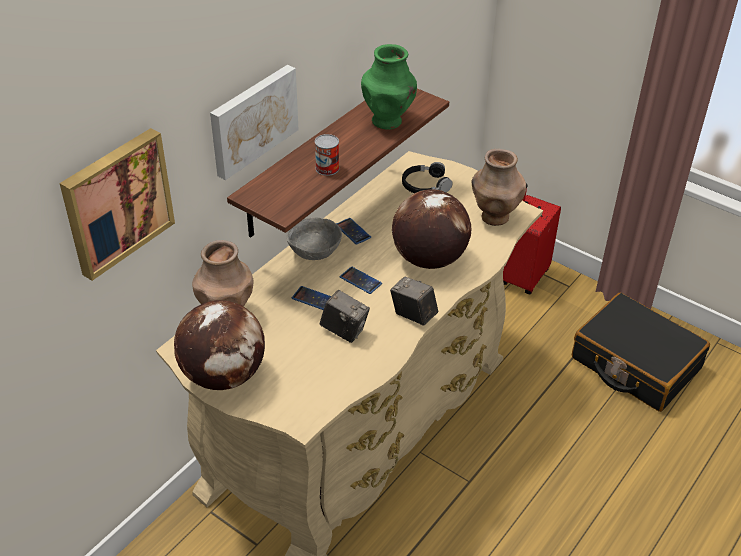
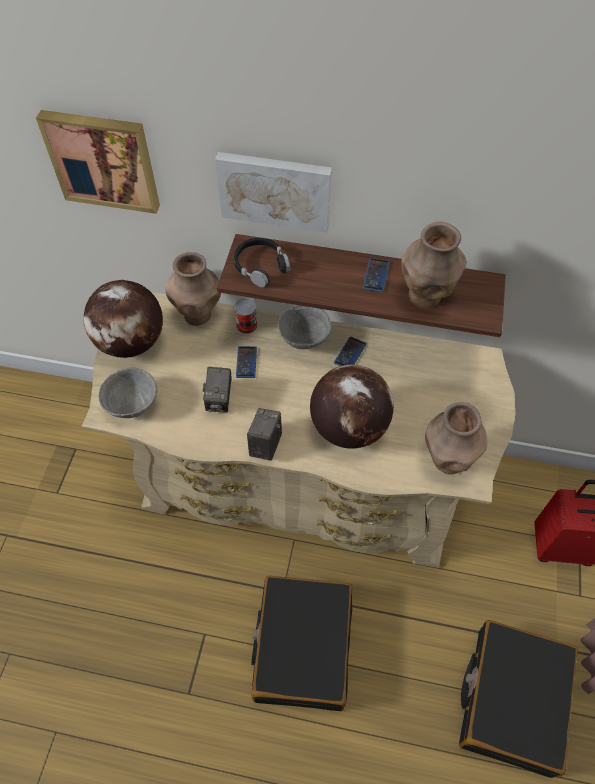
camera: 65 degrees right, 15 degrees up
can [315,134,339,176] -> can moved to [234,298,258,334]
phone [340,267,382,294] -> phone moved to [363,258,390,292]
green vase [361,44,417,130] -> brown vase [401,222,466,308]
black headphones [402,162,453,193] -> black headphones moved to [233,238,290,287]
none -> grey bowl [99,367,157,418]
none -> black suitcase [251,576,352,711]

